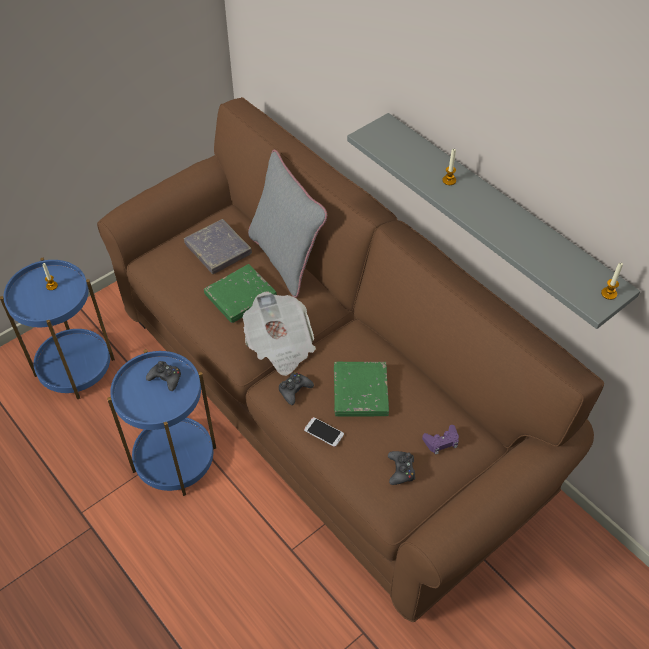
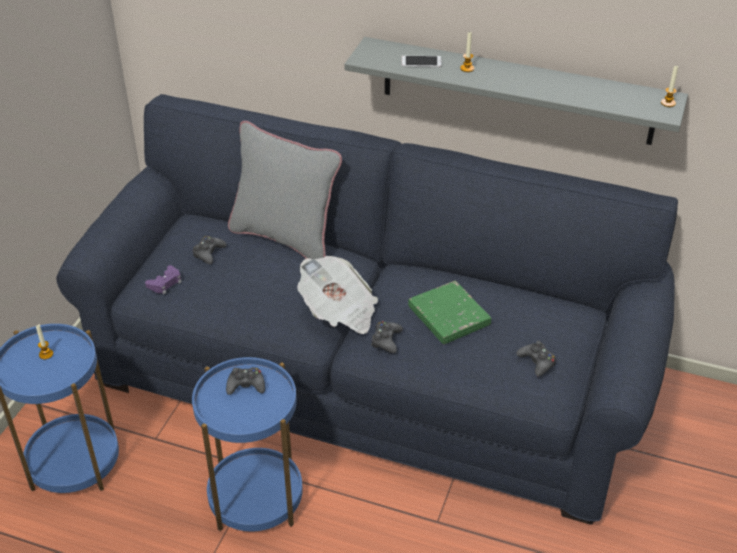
camera: 30 degrees left, 10 degrees down
brown sofa [97,97,604,622] -> blue sofa [56,94,678,525]
grey book [184,219,252,274] -> black game controller [193,236,227,264]
green book [204,264,277,323] -> none
phone [304,417,344,447] -> phone moved to [402,56,442,67]
purple game controller [422,425,459,455] -> purple game controller moved to [145,265,182,294]

